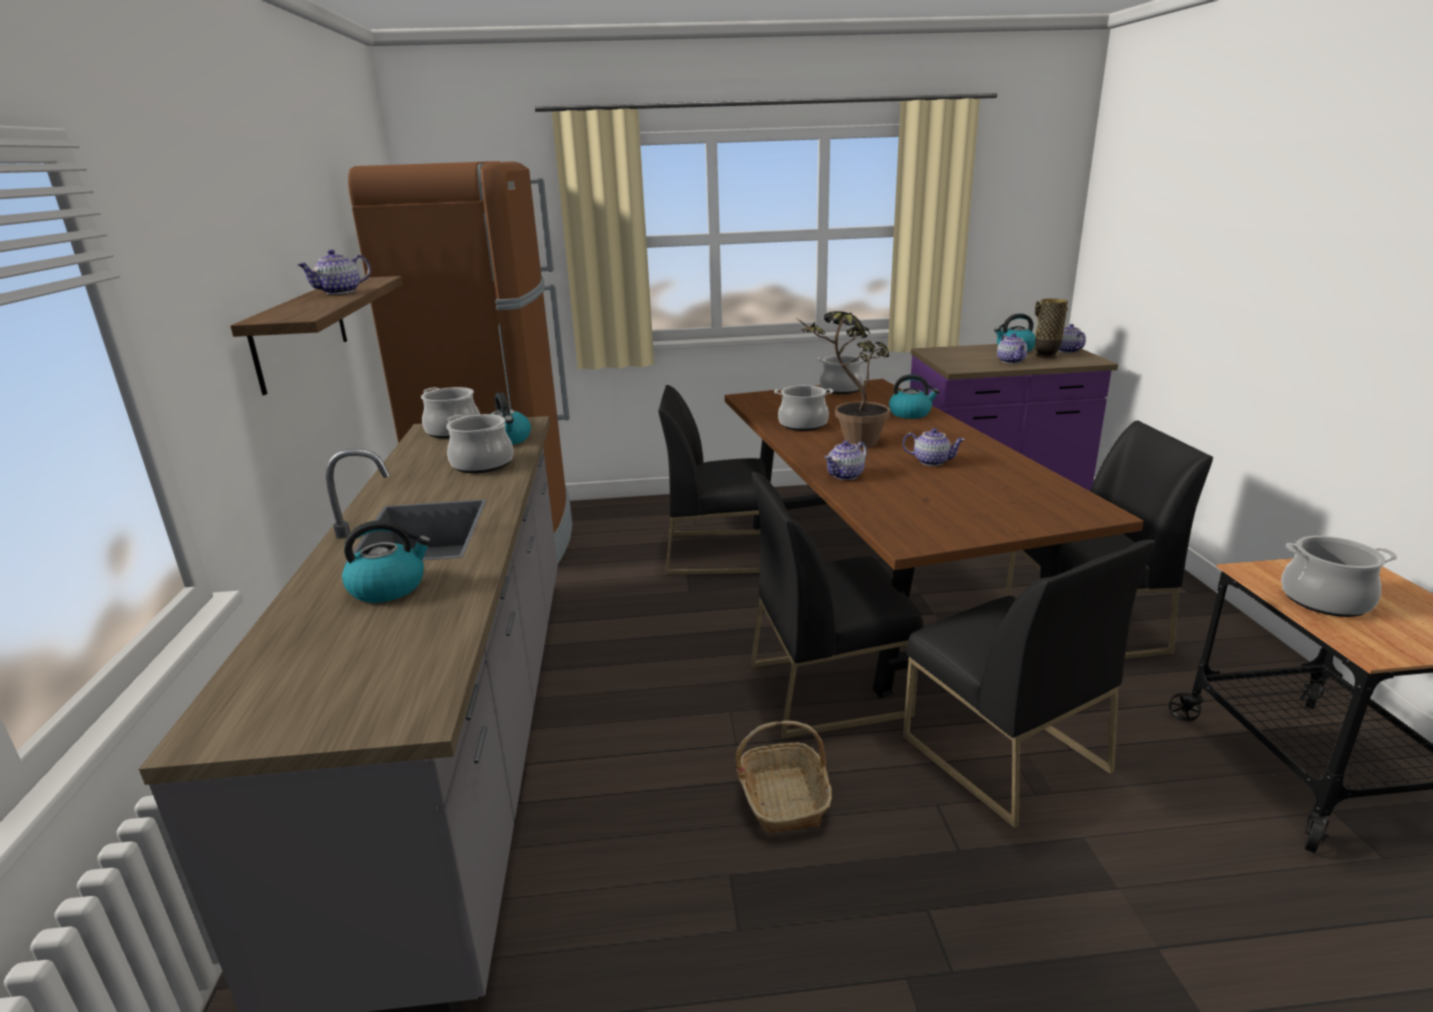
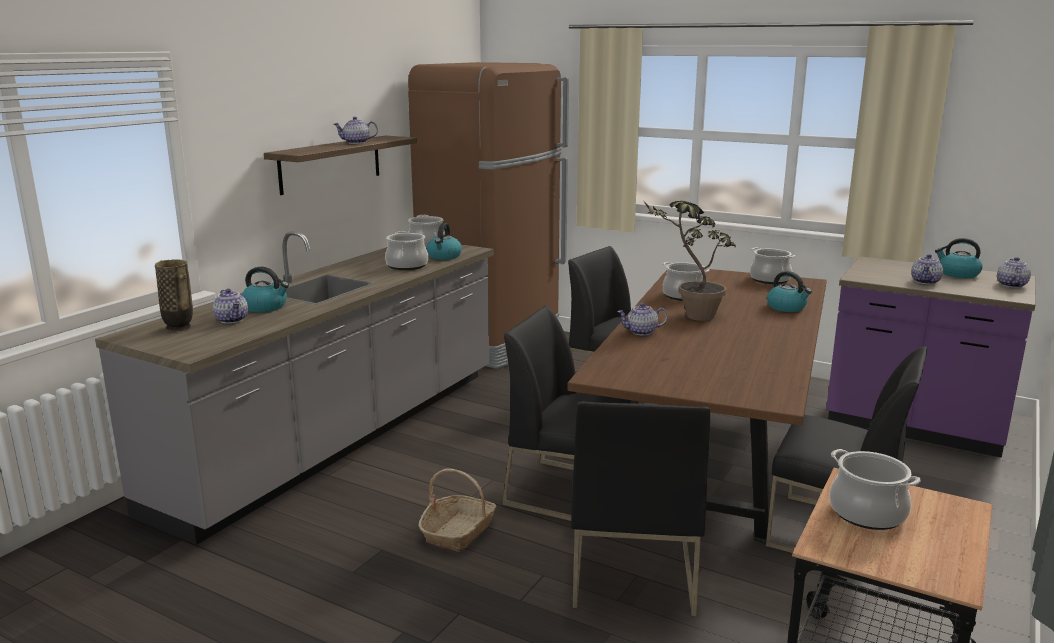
camera: 35 degrees right, 5 degrees down
teapot [902,428,965,466] -> teapot moved to [213,289,248,324]
vase [1035,298,1068,358] -> vase moved to [155,259,193,332]

